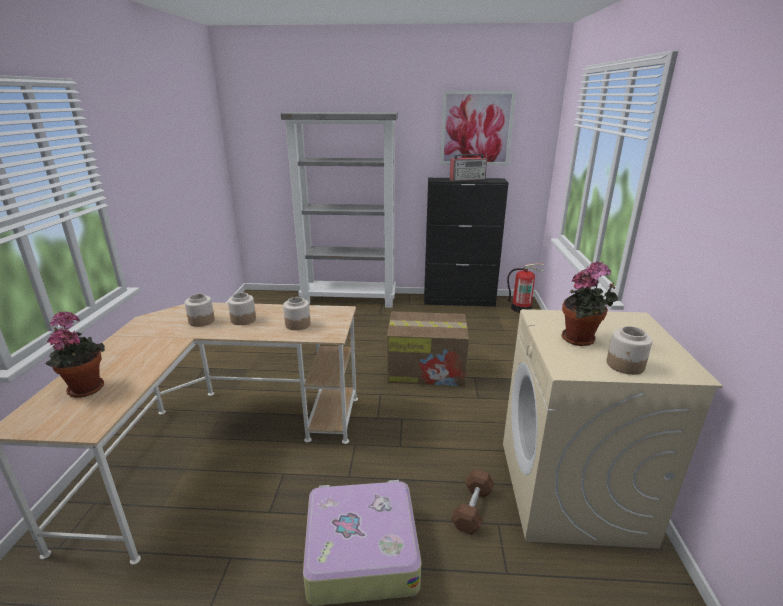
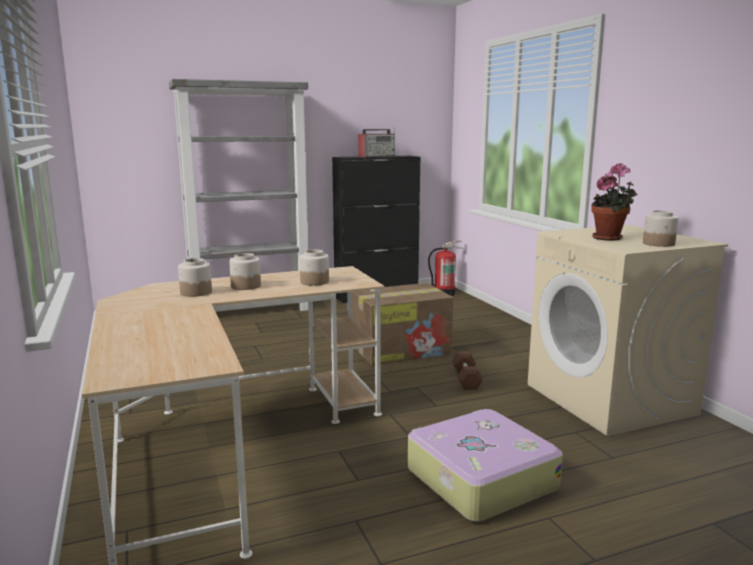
camera: 25 degrees left, 10 degrees down
potted plant [45,311,105,398] -> none
picture [440,91,516,165] -> none
brown dumbbell [451,469,494,535] -> brown dumbbell moved to [452,351,483,390]

